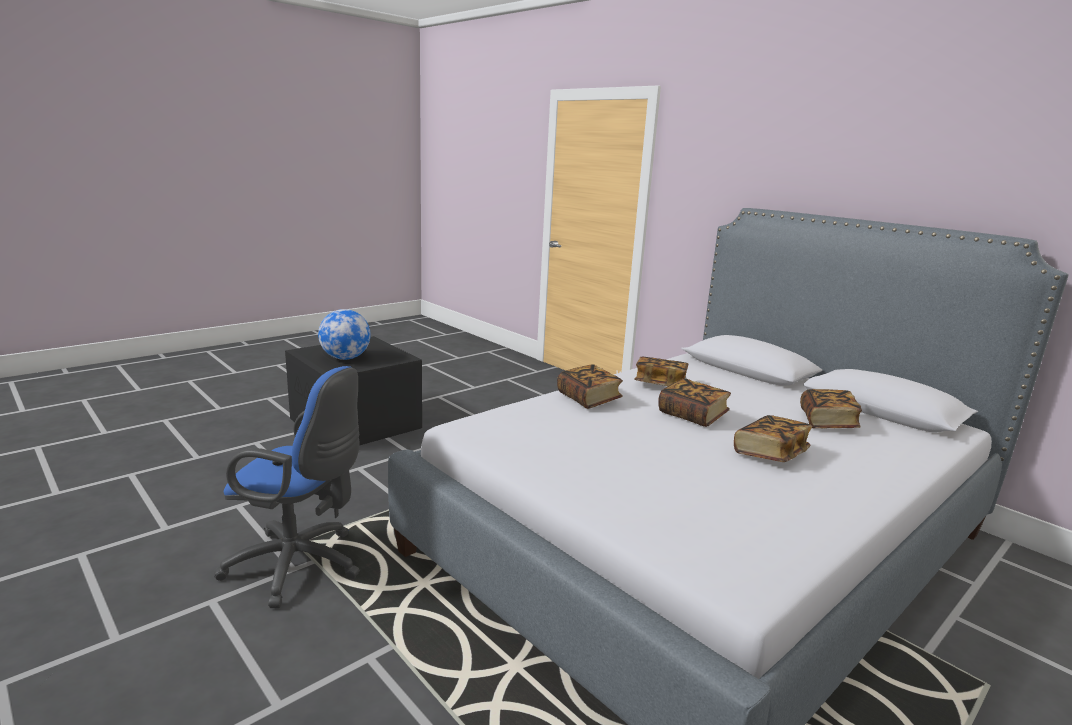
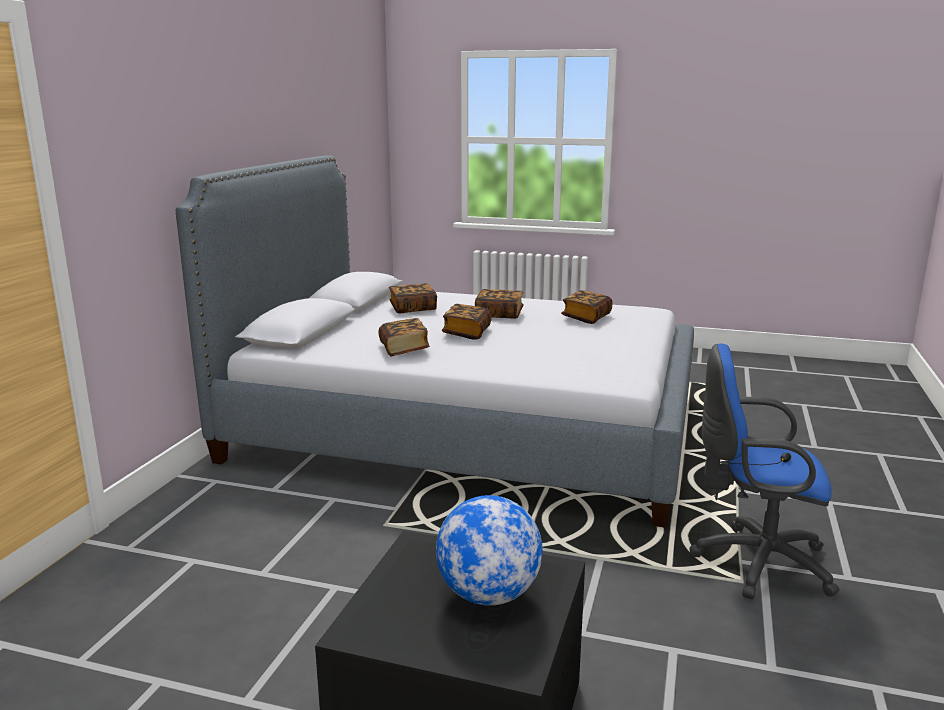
camera: 120 degrees left, 0 degrees up
blue office chair [214,366,360,608] -> blue office chair turned 60 degrees counterclockwise [690,343,839,599]
book [557,364,623,409] -> book moved to [561,290,612,324]

